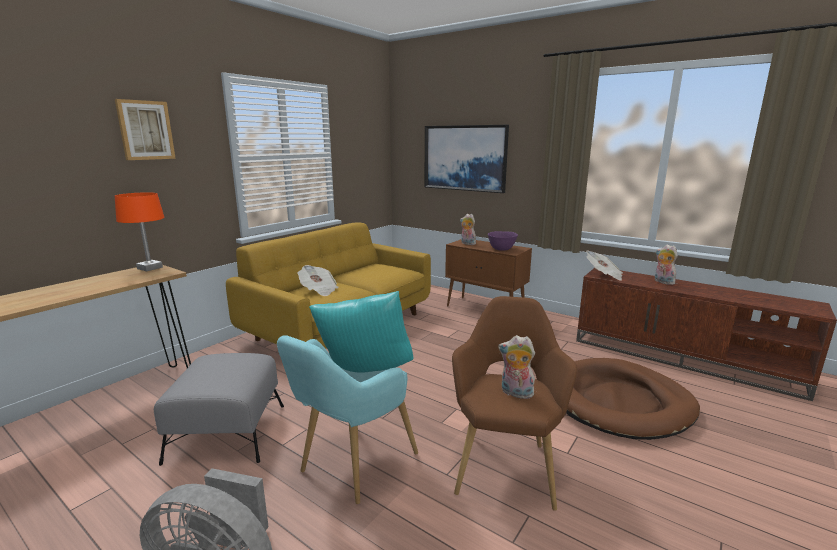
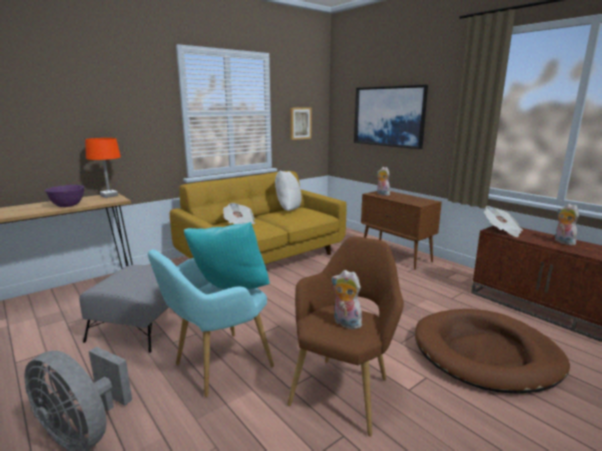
camera: 15 degrees right, 0 degrees up
picture [115,99,176,160] -> picture moved to [290,108,312,140]
purple bowl [488,231,518,251] -> purple bowl moved to [45,185,85,207]
none -> white pillow [275,170,302,211]

